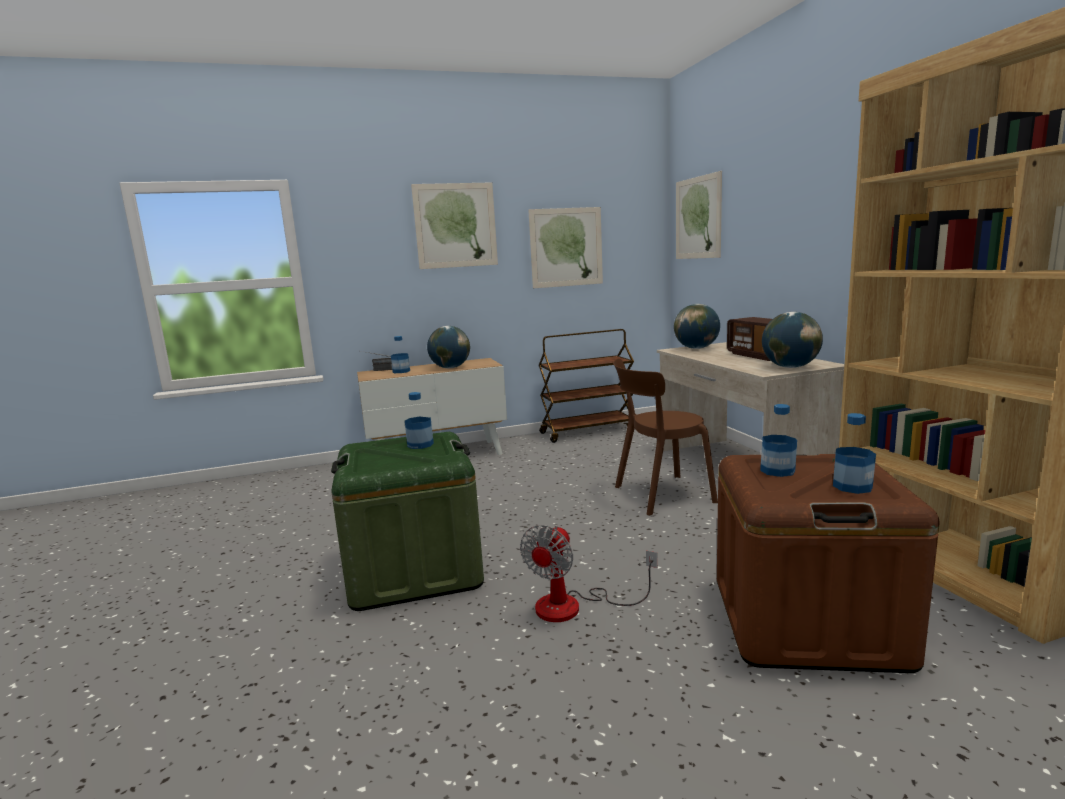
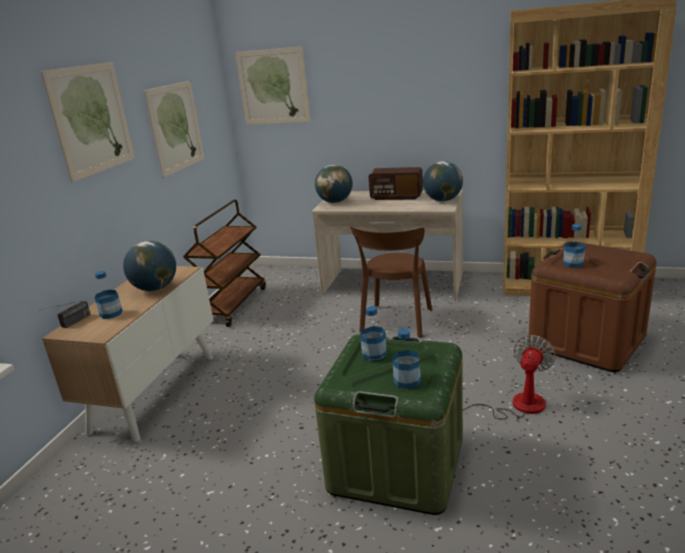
camera: 55 degrees left, 10 degrees up
fan [520,525,657,622] -> fan turned 120 degrees counterclockwise [463,335,556,419]
bottle [833,413,876,494] -> bottle moved to [392,329,422,389]

